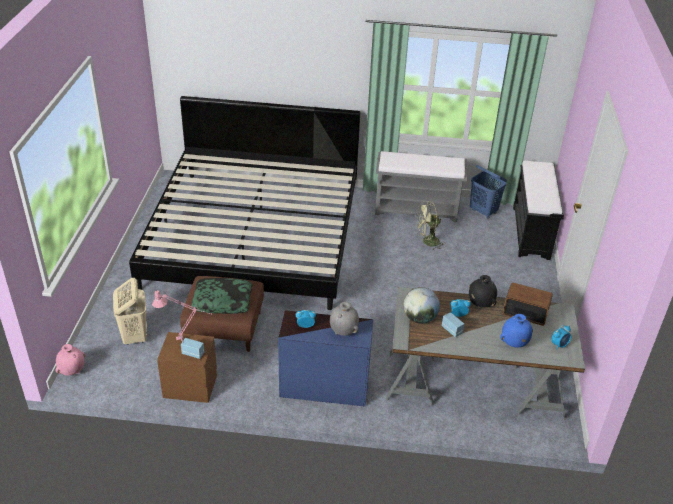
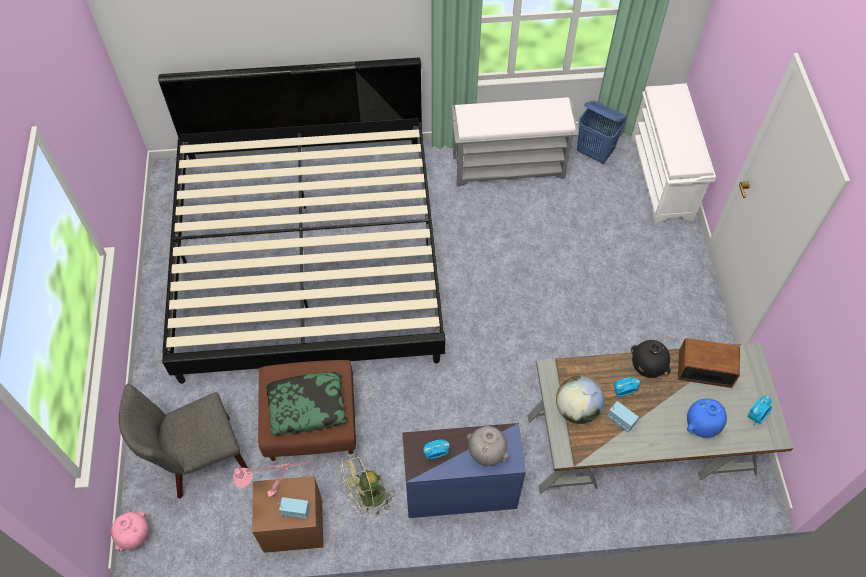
camera: 10 degrees left, 20 degrees up
beige laundry basket [113,278,147,345] -> grey chair [119,384,248,499]
green fan [416,201,444,251] -> green fan moved to [341,453,395,516]
black bench [513,161,564,260] -> white bench [631,83,716,224]

